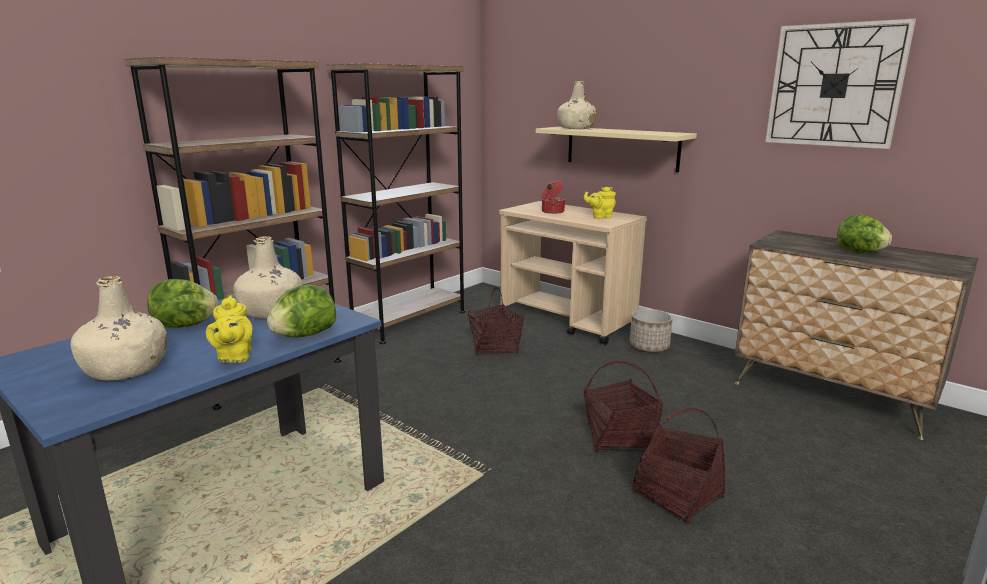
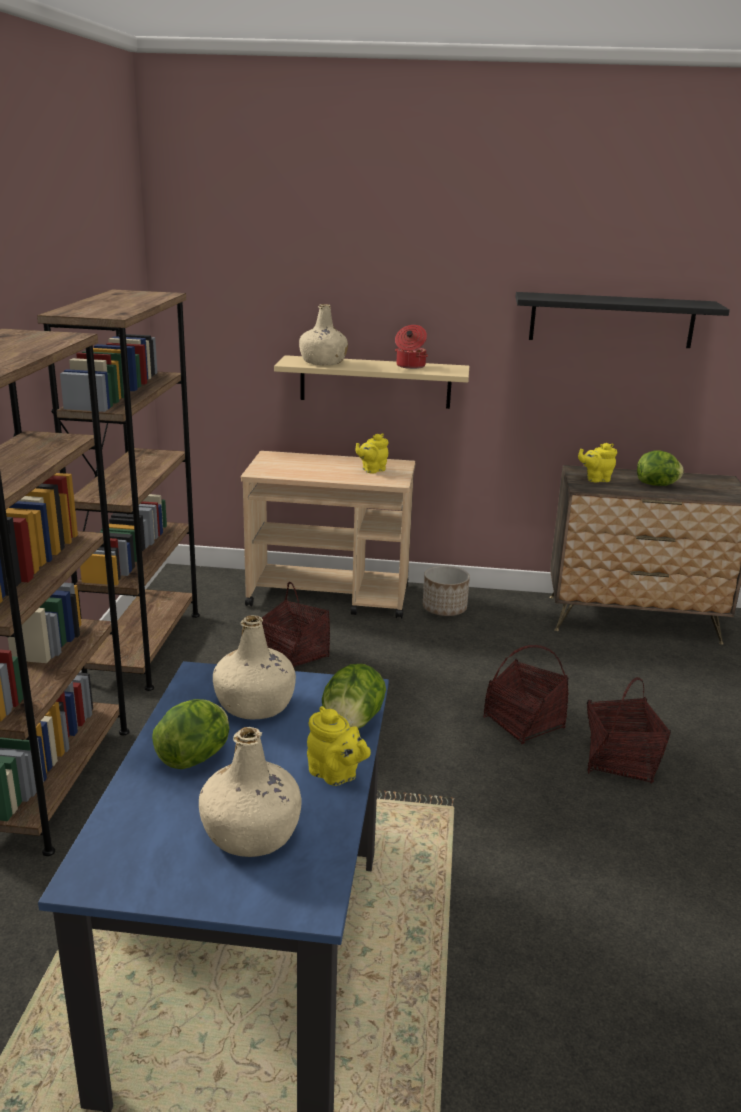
camera: 35 degrees left, 5 degrees up
cooking pot [541,180,566,214] -> cooking pot moved to [395,325,428,369]
wall clock [765,19,916,149] -> black shelf [516,292,730,348]
none -> yellow teapot [578,443,617,482]

